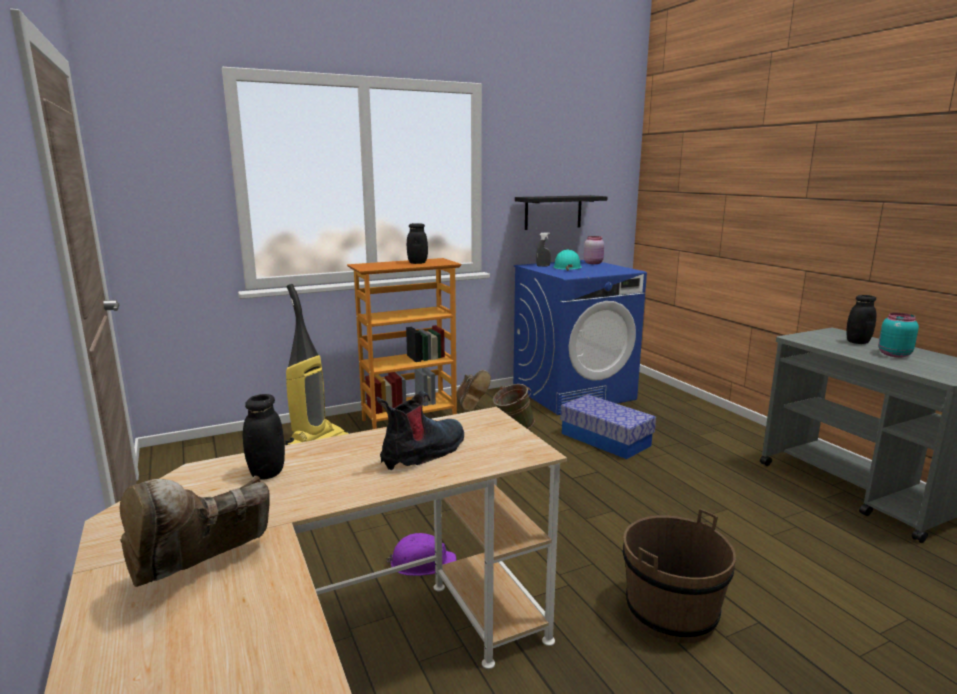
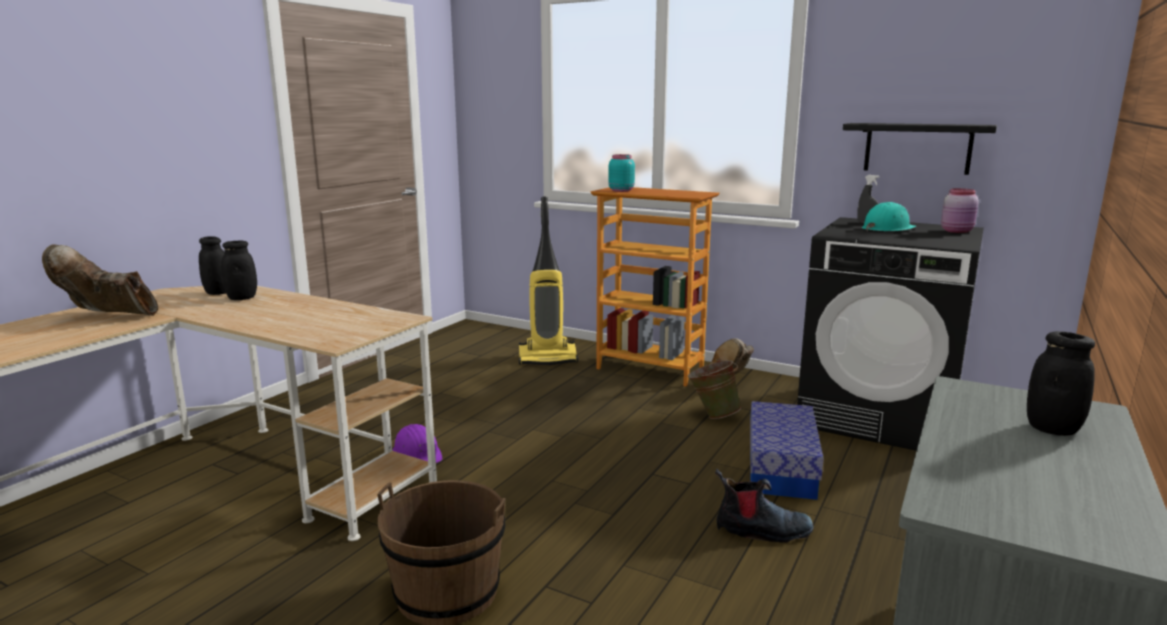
camera: 55 degrees right, 0 degrees up
boot [377,391,464,470] -> boot moved to [715,469,814,543]
black jar [407,223,428,264] -> black jar moved to [199,236,226,295]
blue washing machine [513,260,647,415] -> black washing machine [797,217,984,451]
turquoise jar [878,313,919,357] -> turquoise jar moved to [608,154,635,192]

